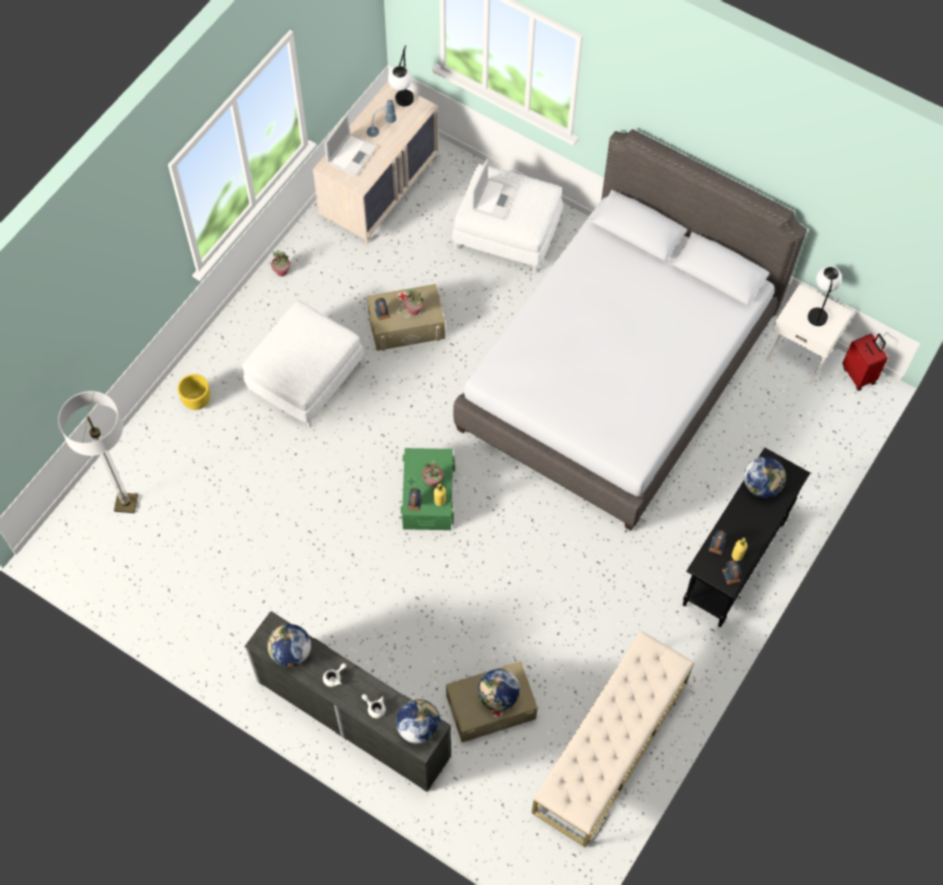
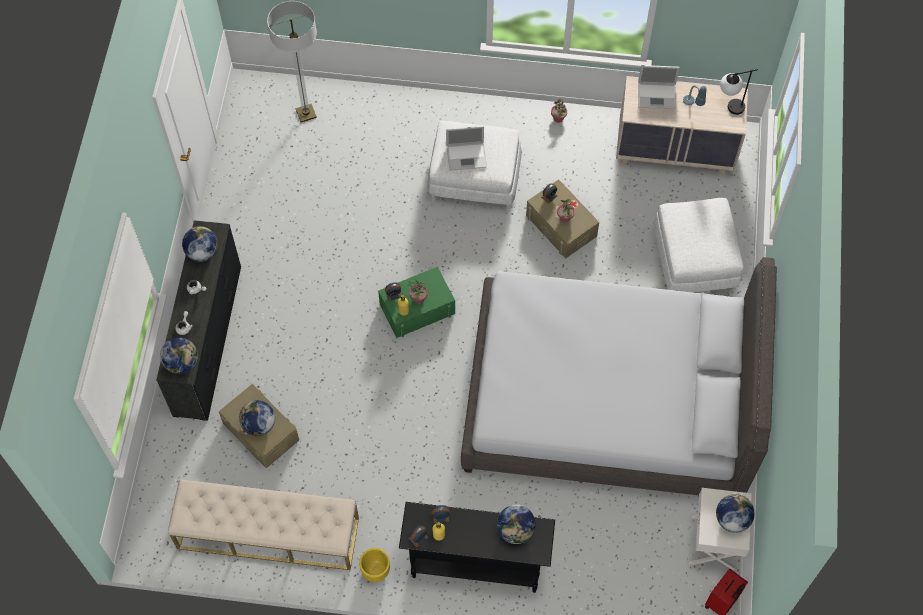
camera: 65 degrees right, 0 degrees up
yellow planter [178,374,210,410] -> yellow planter moved to [359,548,390,582]
laptop [472,159,517,220] -> laptop moved to [446,126,487,171]
table lamp [808,266,842,326] -> globe [716,494,755,533]

